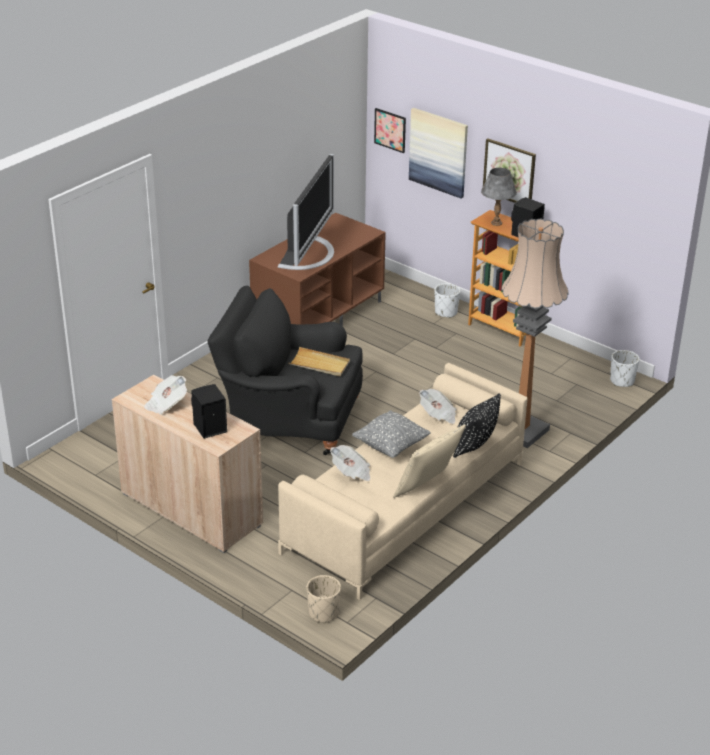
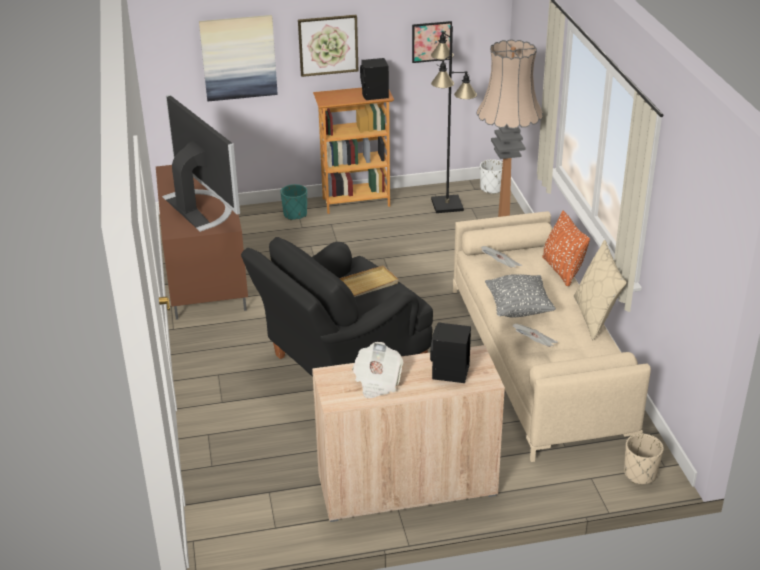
camera: 50 degrees left, 0 degrees up
picture [374,108,406,153] -> picture moved to [412,21,452,63]
white planter [435,283,460,318] -> turquoise planter [281,184,307,220]
black pillow [453,393,501,458] -> orange pillow [542,211,590,287]
grey table lamp [481,168,517,226] -> none
none -> black floor lamp [431,26,477,213]

